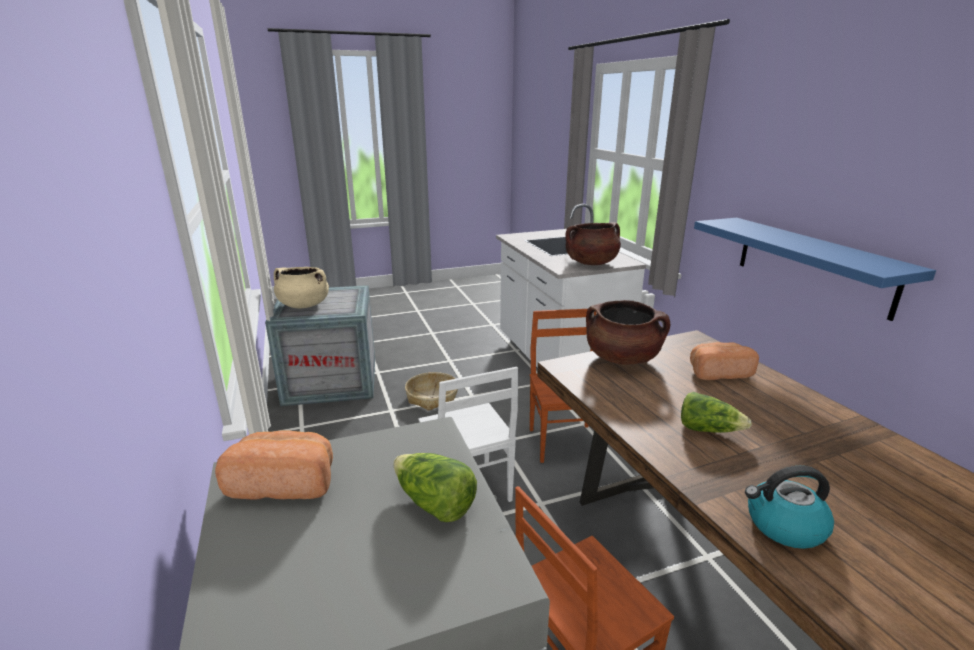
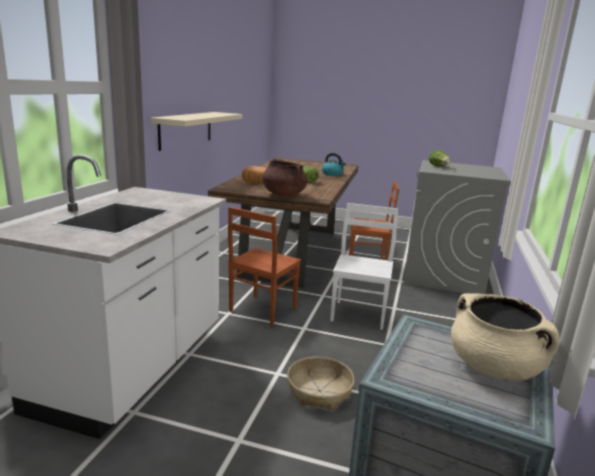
camera: 145 degrees left, 5 degrees down
bread [215,431,333,500] -> none
brown cooking pot [565,222,621,265] -> none
blue shelf [694,218,936,321] -> beige shelf [150,112,242,151]

